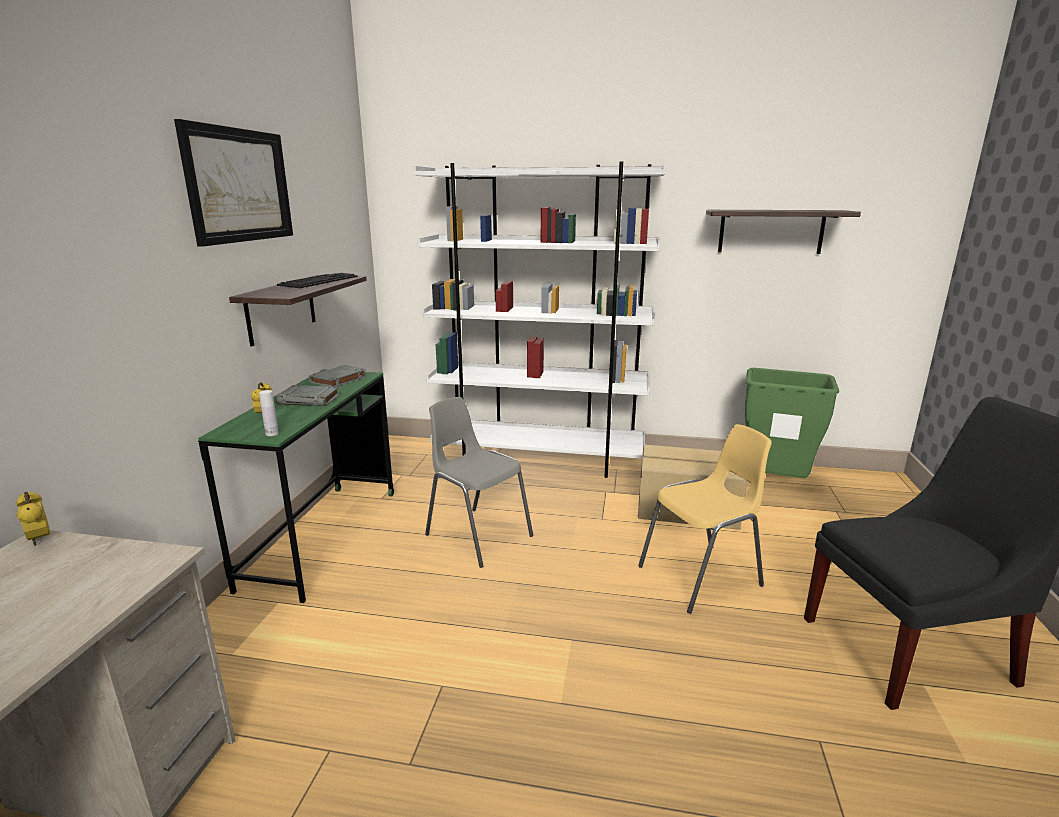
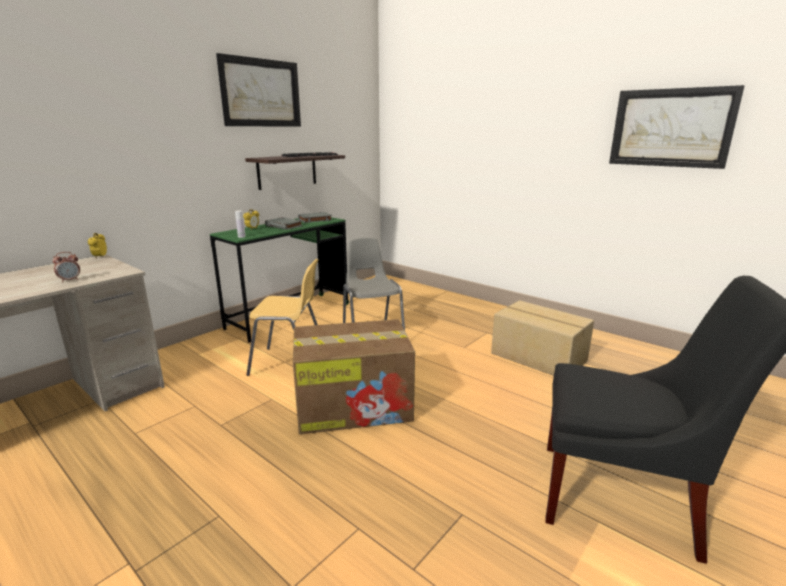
camera: 30 degrees right, 0 degrees up
white bookcase [414,161,666,478] -> none
yellow chair [638,424,772,614] -> yellow chair moved to [246,259,318,376]
shelf [706,210,861,254] -> picture [609,85,745,169]
green trash can [745,368,839,478] -> none
none -> alarm clock [52,252,80,283]
none -> cardboard box [293,319,415,434]

